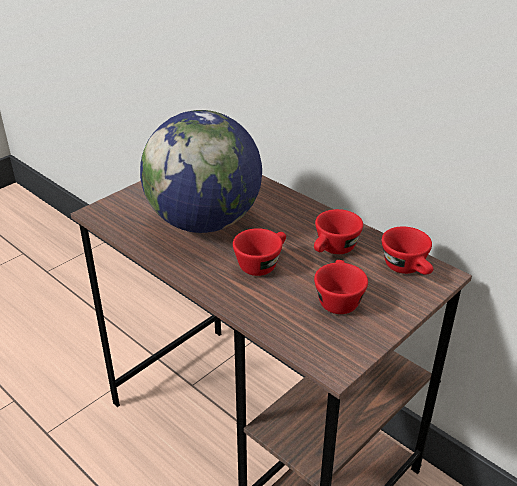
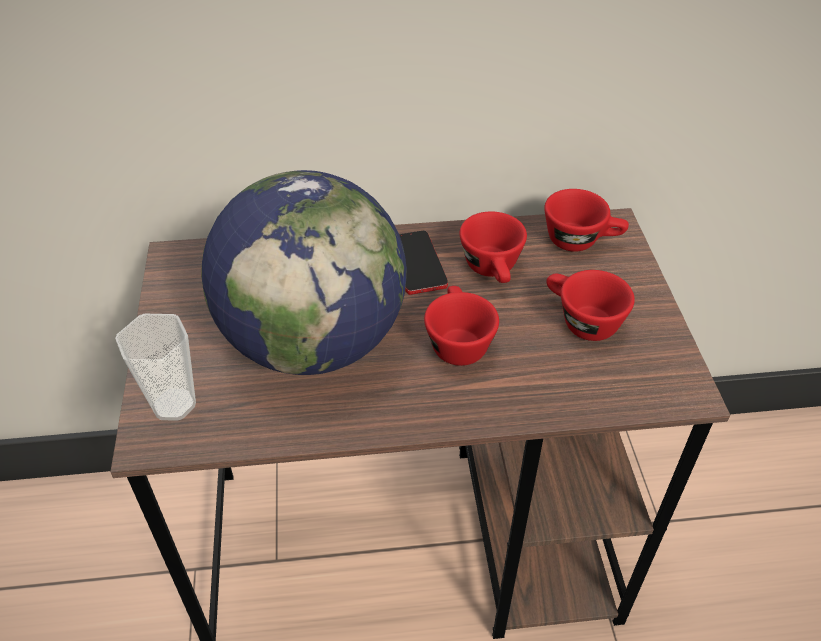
camera: 50 degrees left, 10 degrees up
none -> cup [115,314,196,421]
none -> phone [399,230,448,295]

